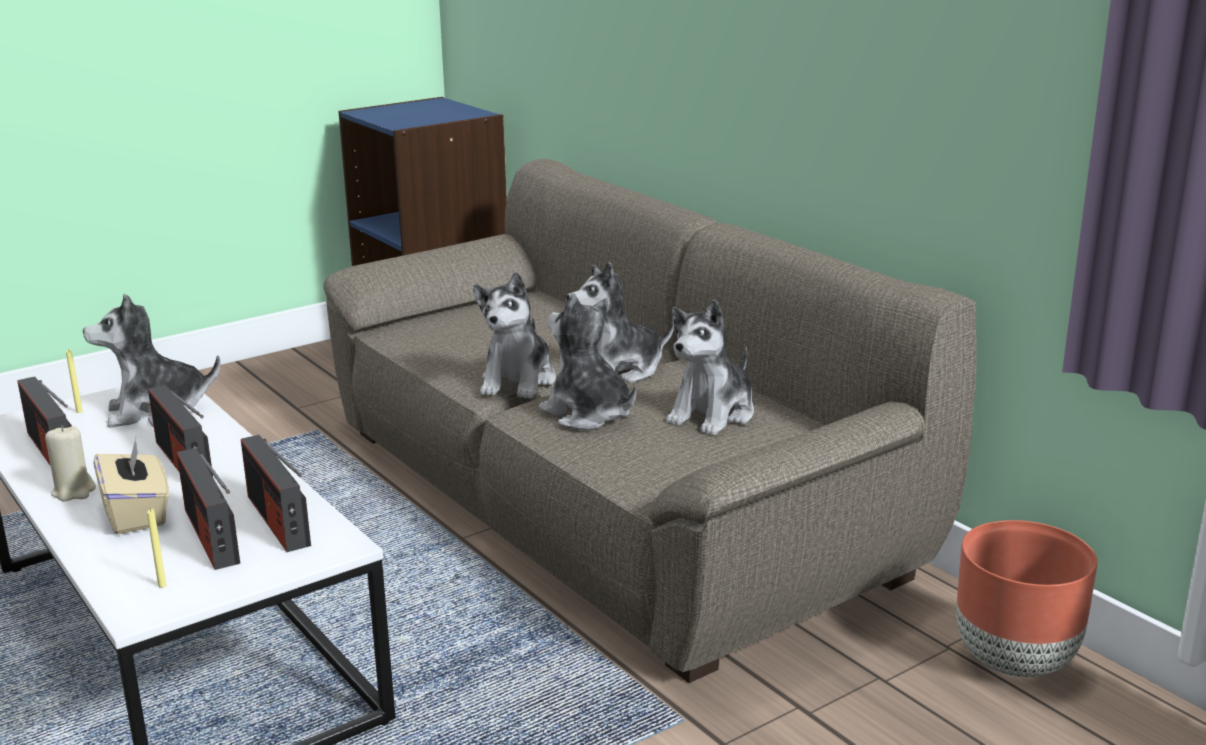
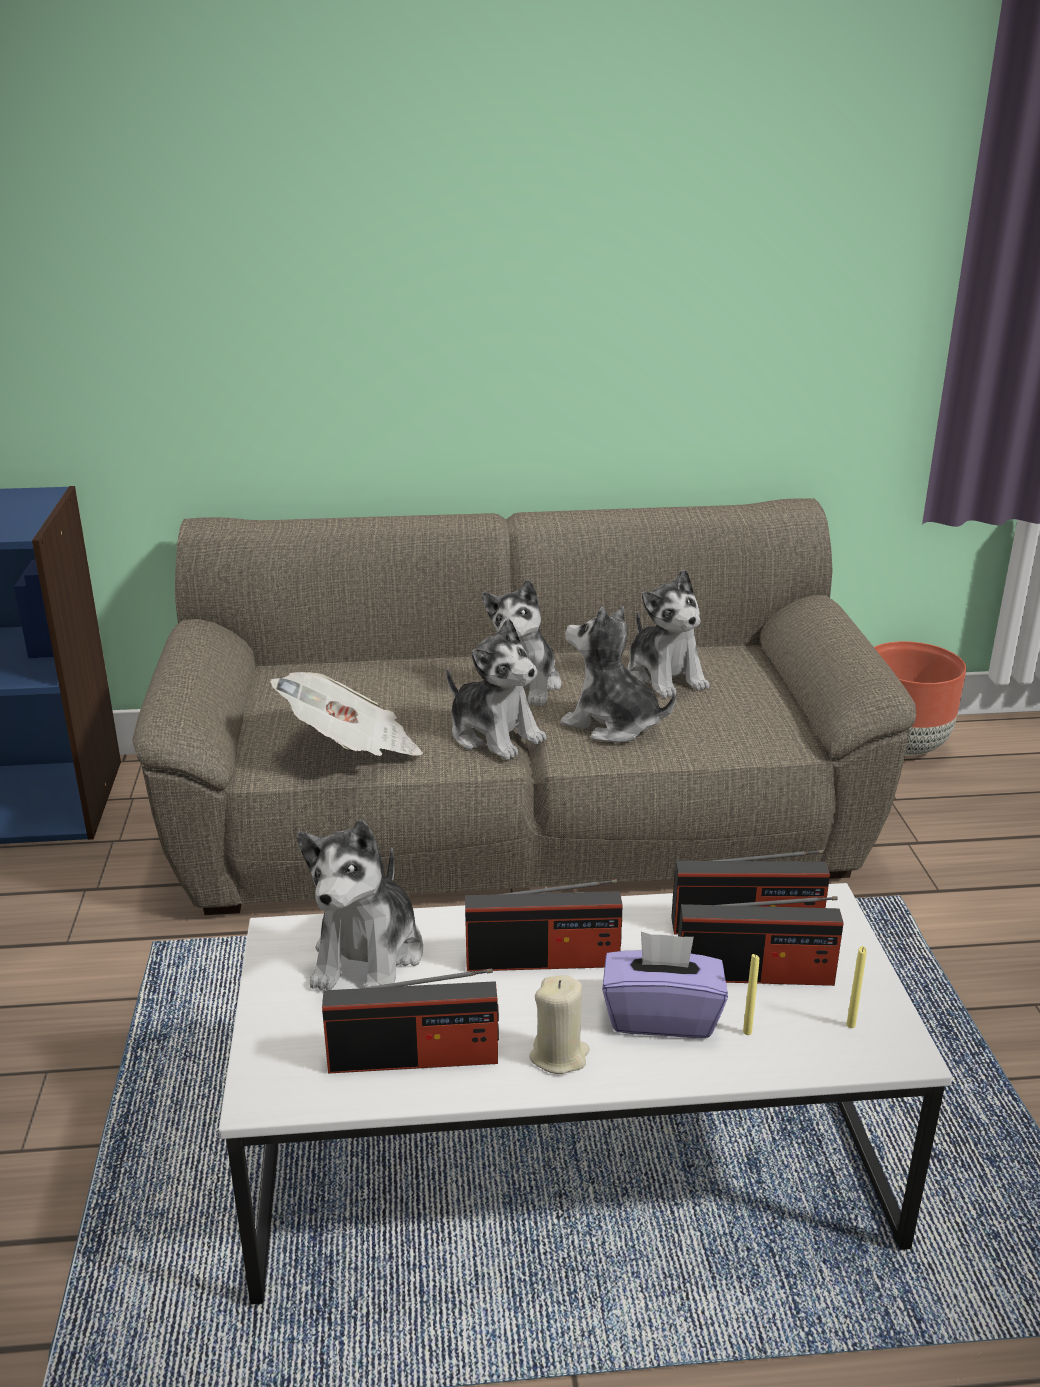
camera: 60 degrees left, 5 degrees up
yellow candle [66,349,83,413] -> yellow candle moved to [743,954,759,1035]
beige tissue box [94,438,169,534] -> purple tissue box [602,932,728,1038]
plush toy [539,293,637,430] -> plush toy turned 45 degrees clockwise [560,606,676,743]
none -> newspaper [270,672,423,756]

